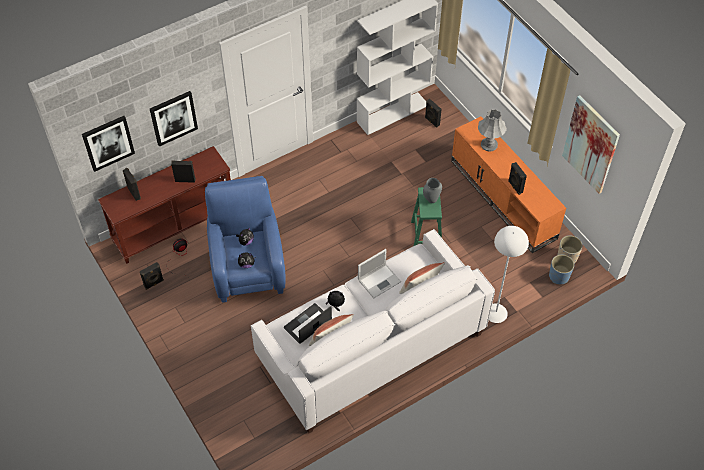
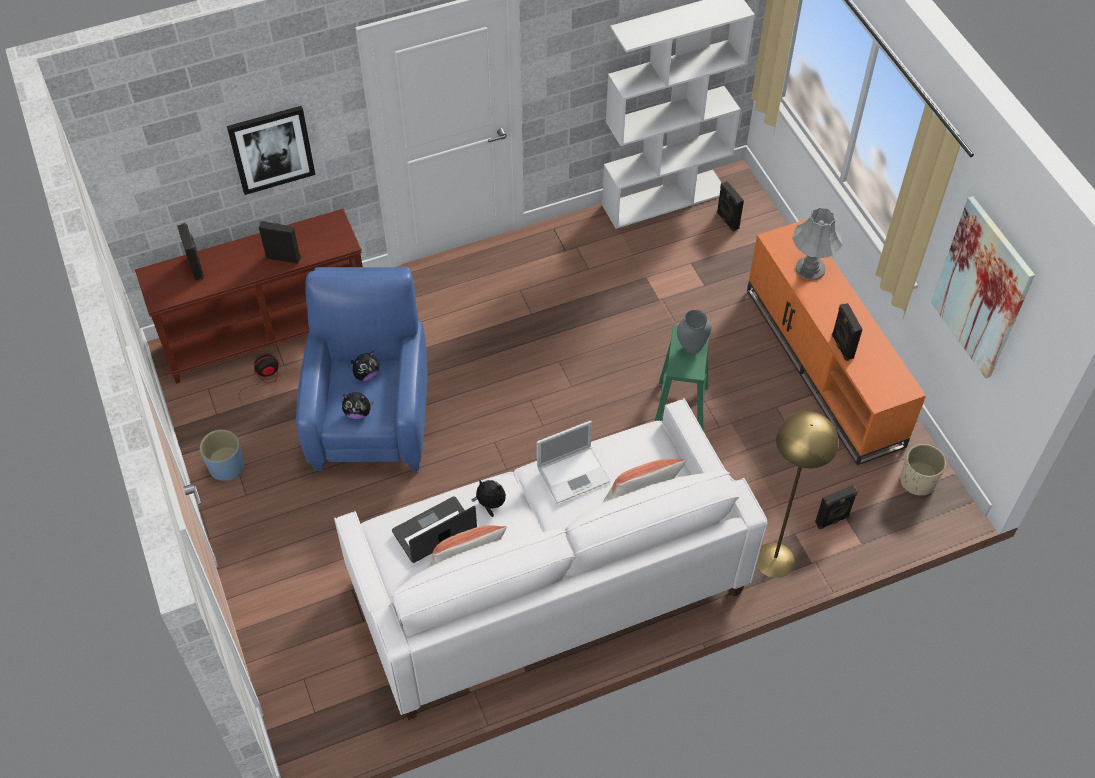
camera: 10 degrees right, 0 degrees up
picture [82,116,135,172] -> none
black speaker [140,262,164,290] -> black speaker moved to [815,485,858,529]
white floor lamp [489,226,529,323] -> yellow floor lamp [756,411,839,578]
blue planter [549,255,574,285] -> blue planter moved to [200,429,244,481]

